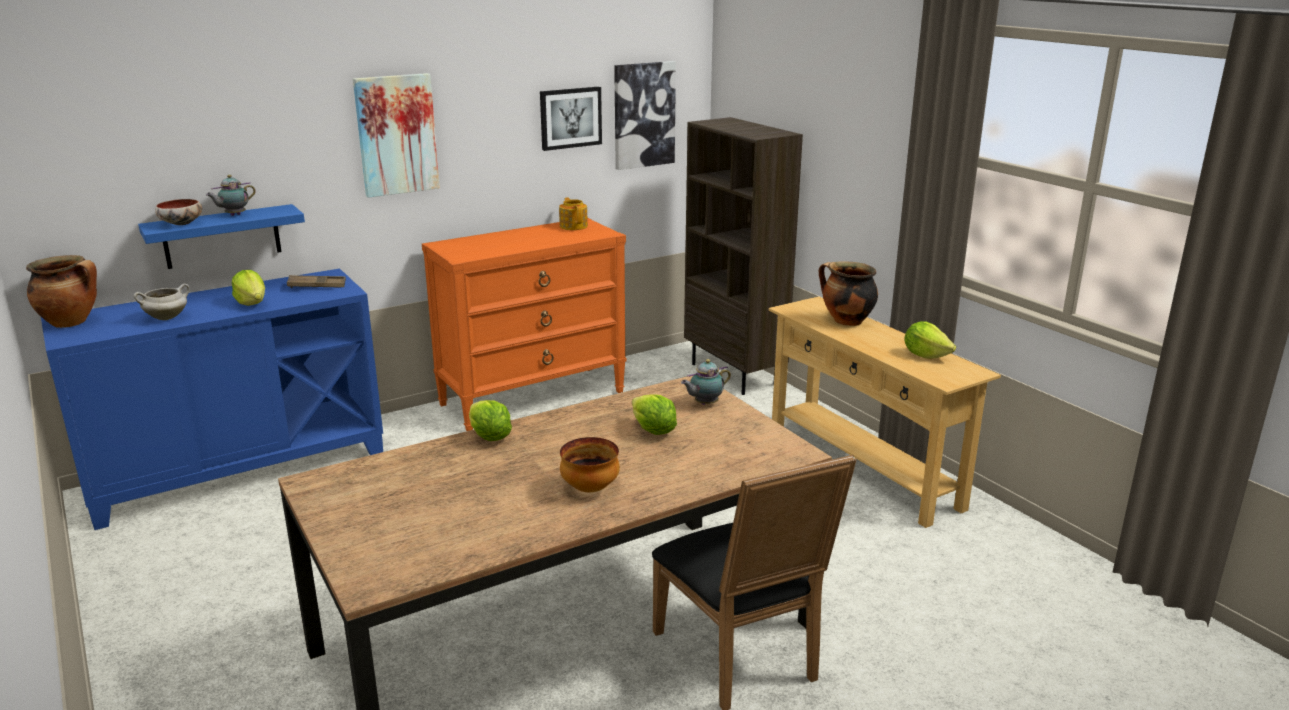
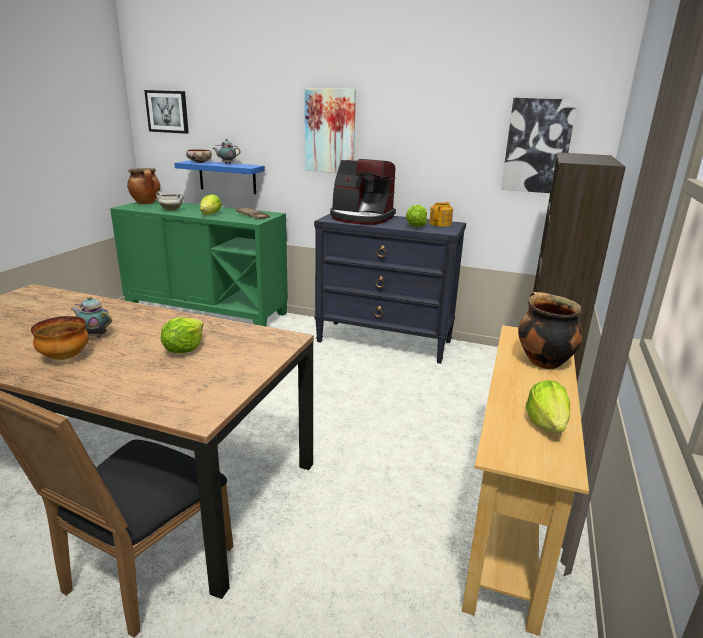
camera: 50 degrees right, 0 degrees up
blue cabinet [41,268,383,530] -> green cabinet [110,200,288,326]
orange dresser [422,218,627,431] -> black dresser [314,214,466,364]
lettuce [469,400,512,441] -> lettuce moved to [406,205,427,227]
picture [540,87,602,151] -> picture moved to [144,90,189,134]
teapot [681,359,731,405] -> teapot moved to [71,296,112,337]
none -> coffee machine [330,159,396,225]

